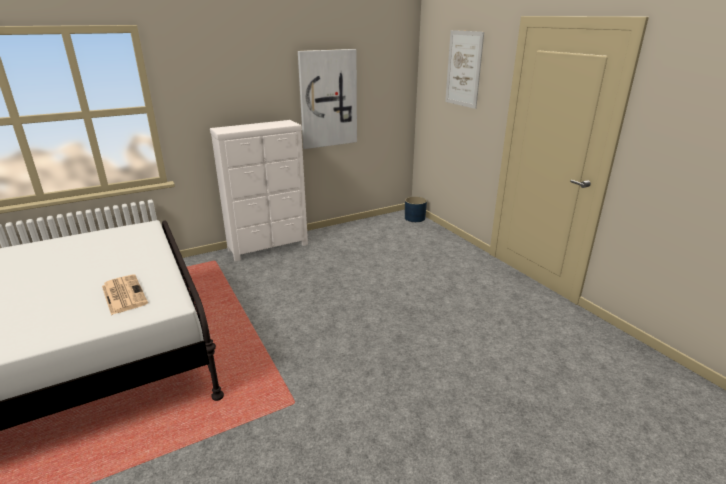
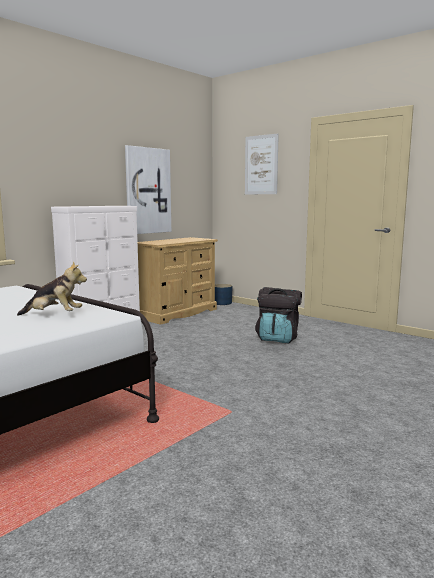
camera: 20 degrees left, 15 degrees down
newspaper [102,275,148,315] -> plush toy [17,262,87,316]
none -> beige dresser [138,237,218,325]
none -> black backpack [255,287,302,344]

